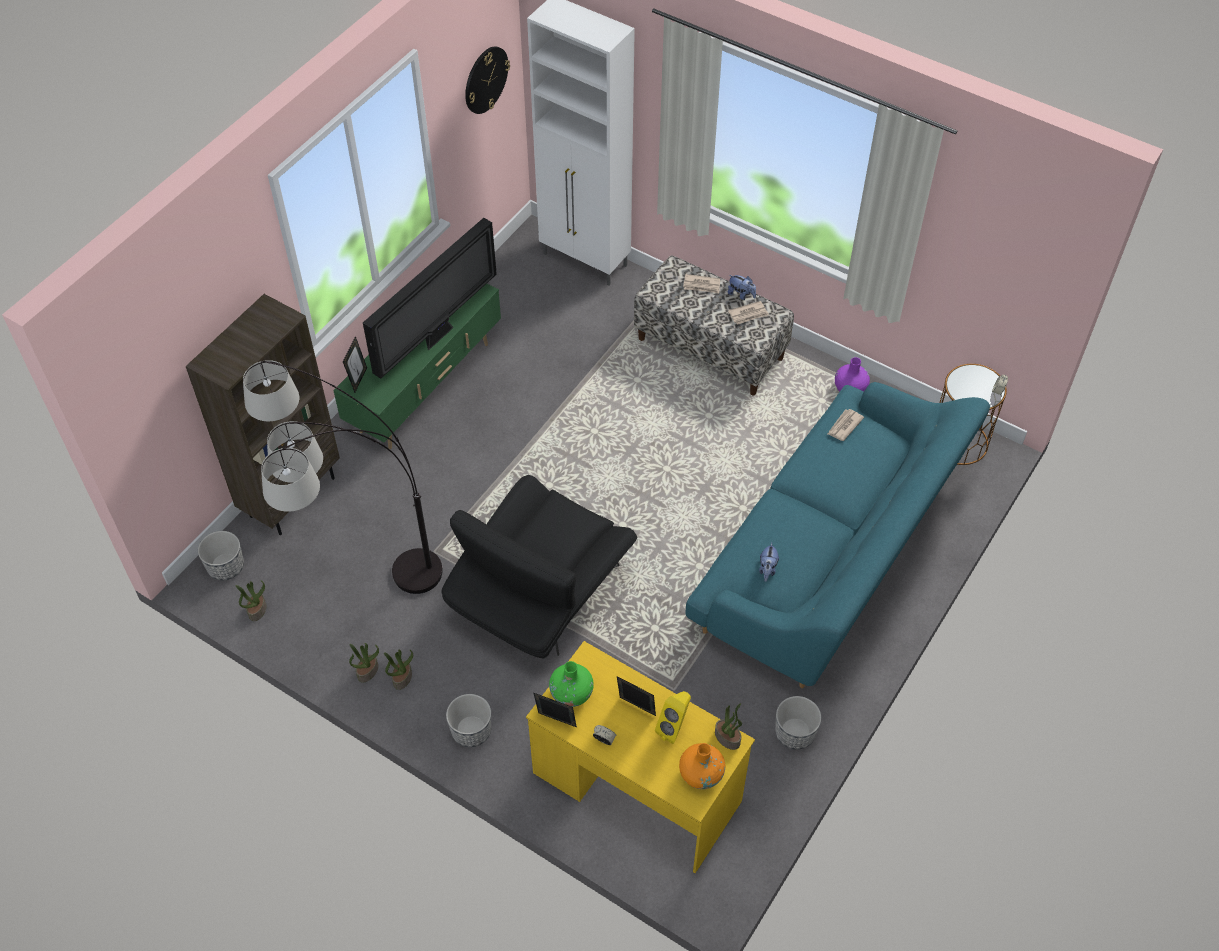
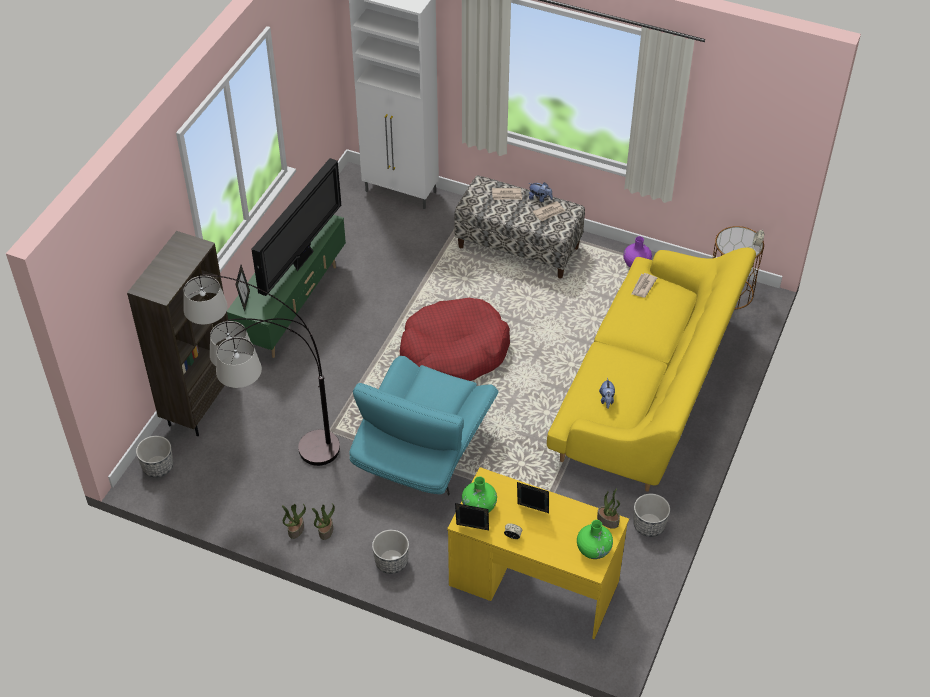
camera: 10 degrees left, 5 degrees down
potted plant [236,580,266,621] -> none
black armchair [441,475,638,658] -> turquoise armchair [349,356,499,495]
wall clock [465,46,510,114] -> none
yellow speaker [655,691,691,744] -> none
orange vase [679,743,725,789] -> green vase [577,520,613,559]
turquoise sofa [686,382,990,688] -> yellow sofa [547,248,756,492]
none -> red dog bed [399,298,510,381]

